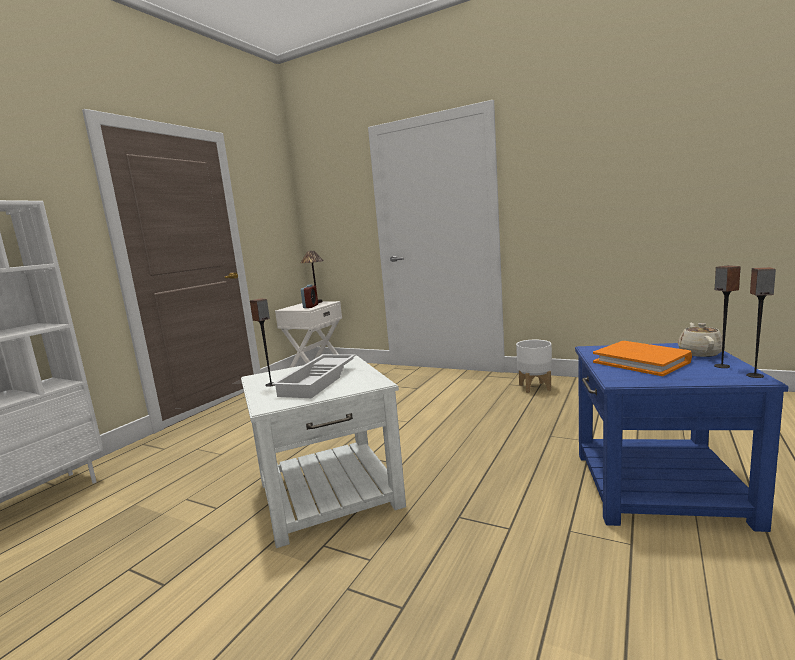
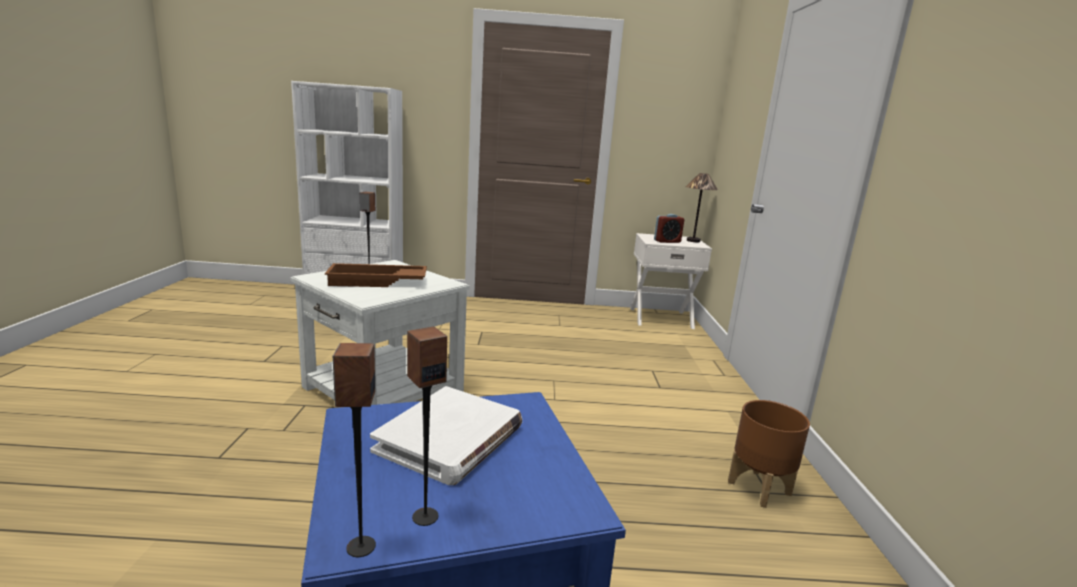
camera: 60 degrees right, 5 degrees up
white tray [272,354,356,398] -> brown tray [325,263,427,287]
white planter [516,340,552,393] -> brown planter [728,400,810,508]
orange book [593,341,692,376] -> white book [370,386,522,485]
beige teapot [678,323,725,357] -> none

